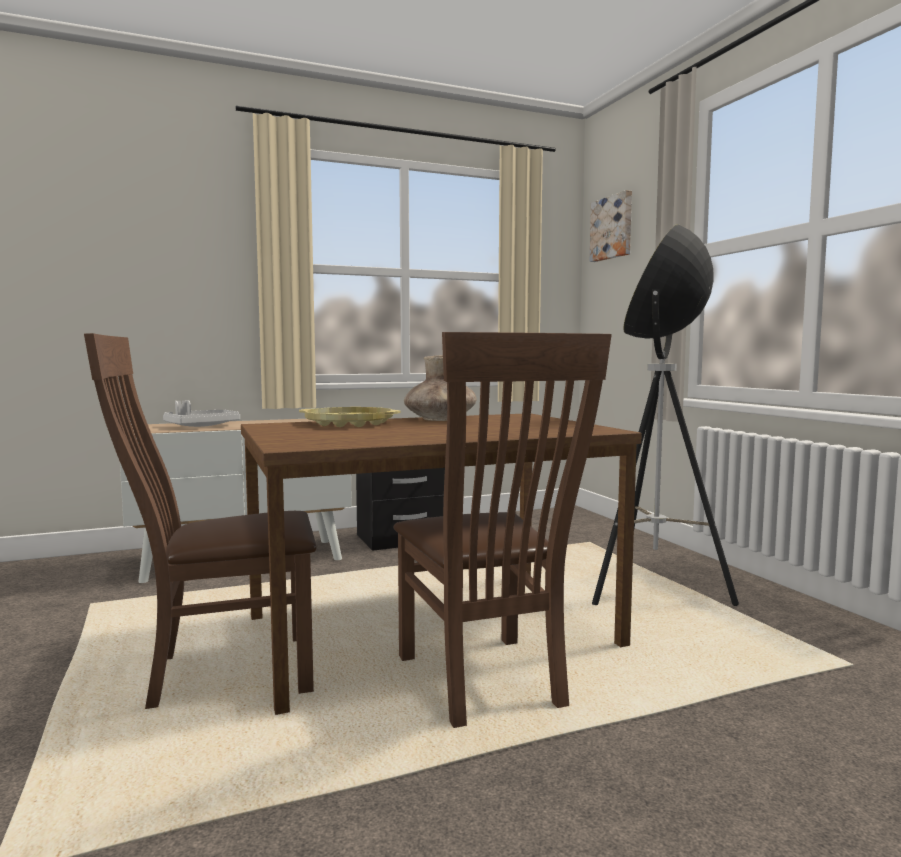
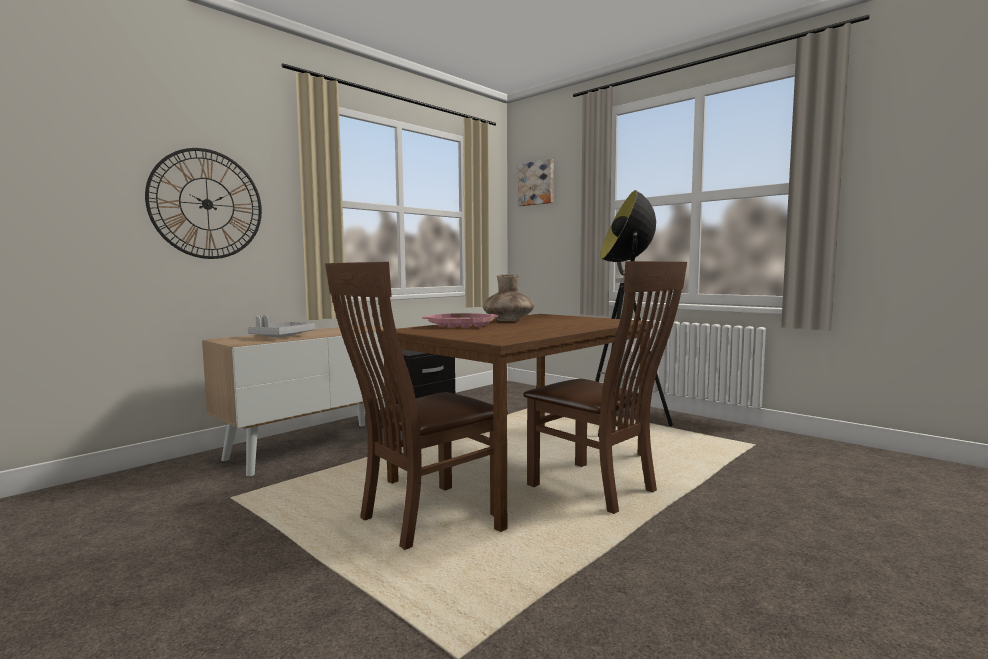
camera: 25 degrees left, 0 degrees up
yellow tray [299,407,400,427] -> pink tray [423,313,499,328]
none -> wall clock [145,148,262,259]

